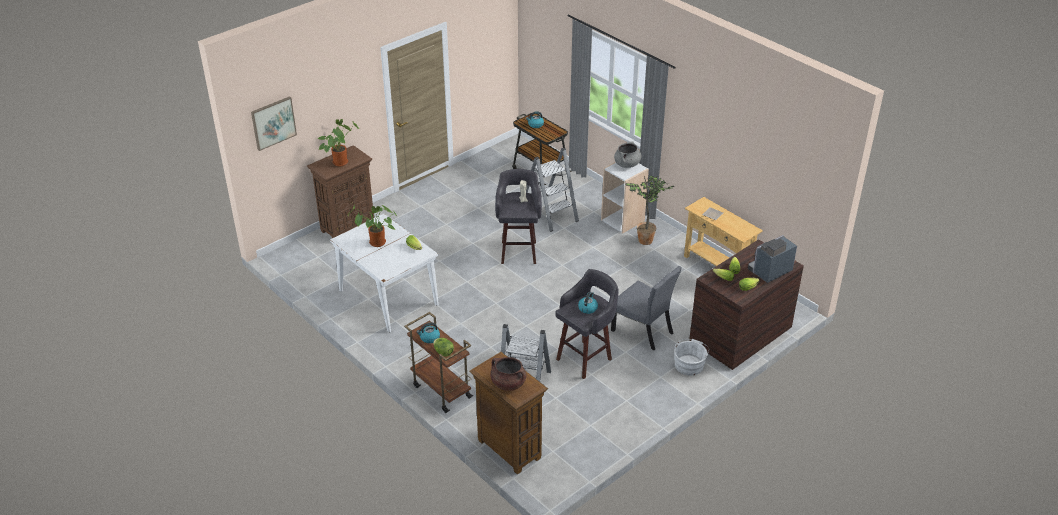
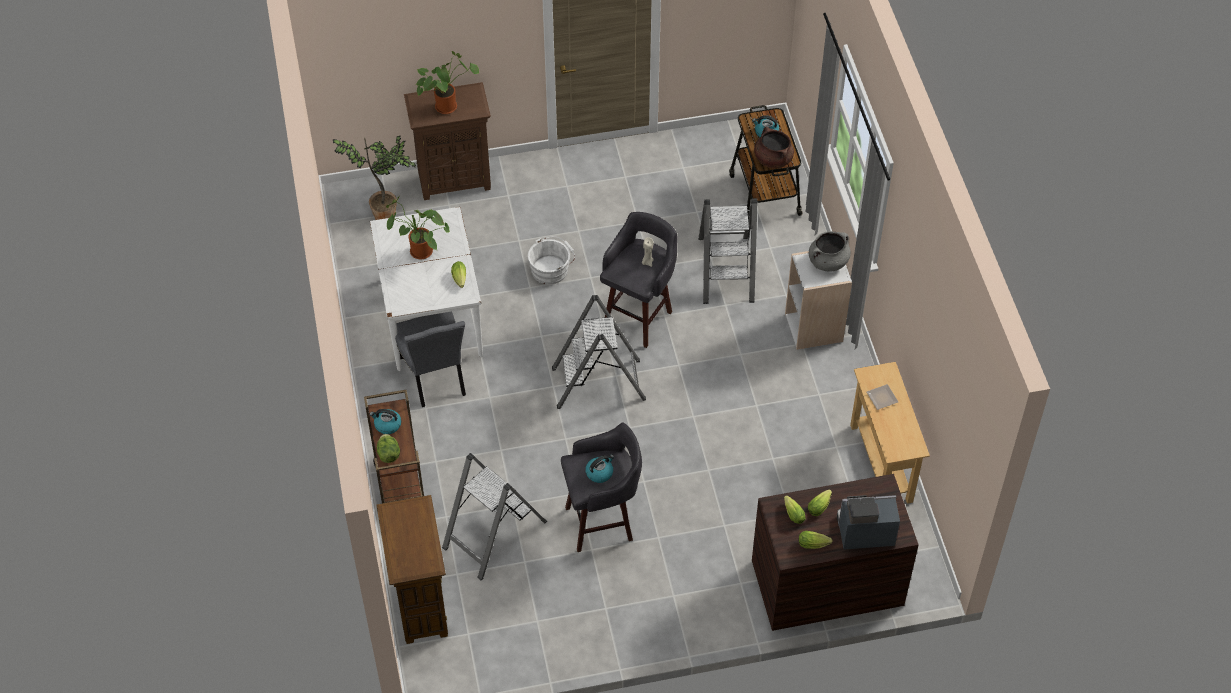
camera: 30 degrees right, 15 degrees up
picture [251,96,297,151] -> none
brown cooking pot [490,357,526,391] -> brown cooking pot moved to [754,127,794,168]
grey chair [611,266,682,350] -> grey chair moved to [395,311,466,407]
potted plant [625,176,674,245] -> potted plant moved to [333,135,416,220]
white bucket [674,339,709,375] -> white bucket moved to [528,236,575,284]
none -> grey step ladder [552,295,646,409]

